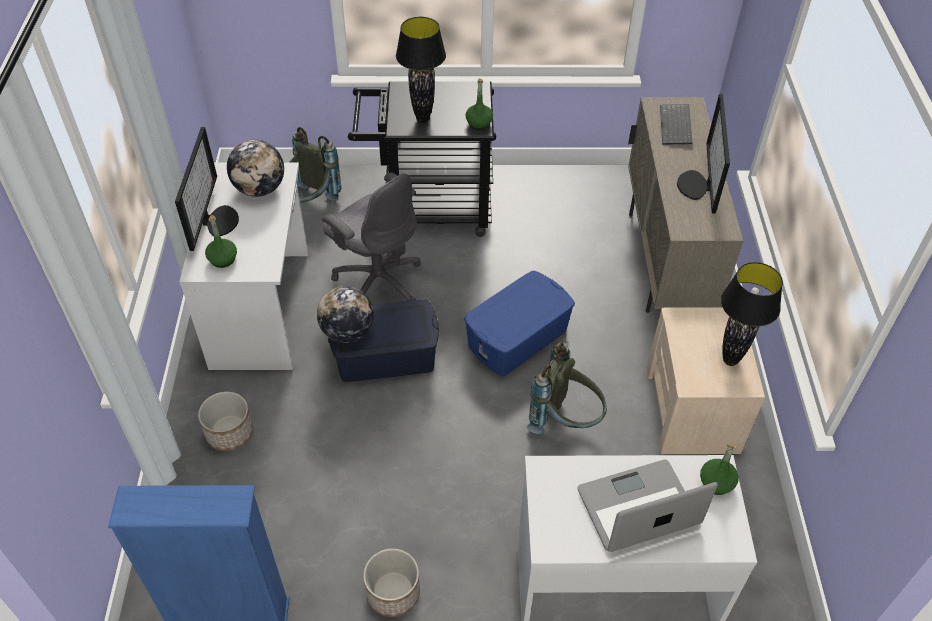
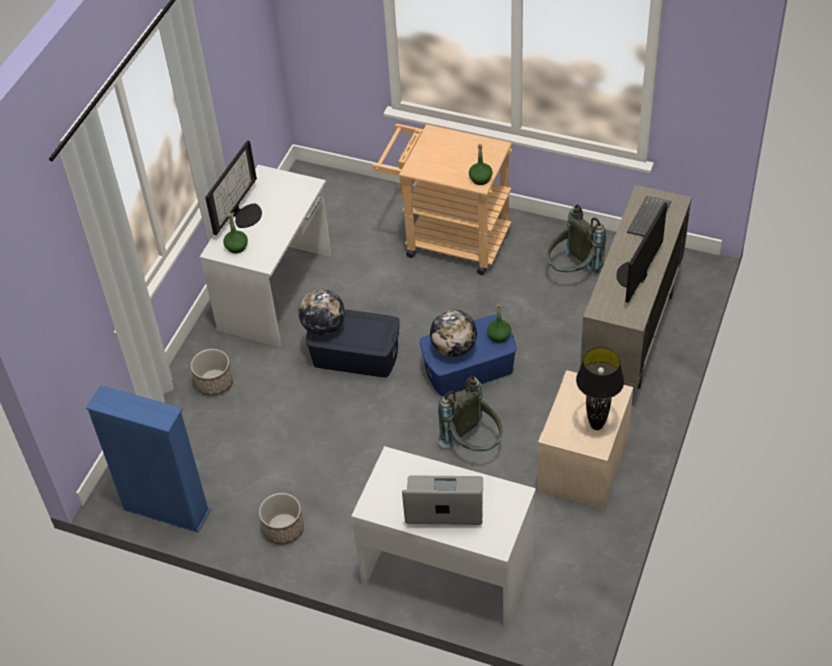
camera: 25 degrees right, 0 degrees up
globe [227,140,284,197] -> globe moved to [430,310,477,357]
grey backpack [290,127,341,203] -> grey backpack moved to [547,205,606,274]
grey office chair [322,173,421,301] -> none
black cart [348,81,496,237] -> beige cart [372,124,512,275]
black table lamp [396,17,446,123] -> none
green bottle [700,442,739,495] -> green bottle moved to [487,304,511,343]

